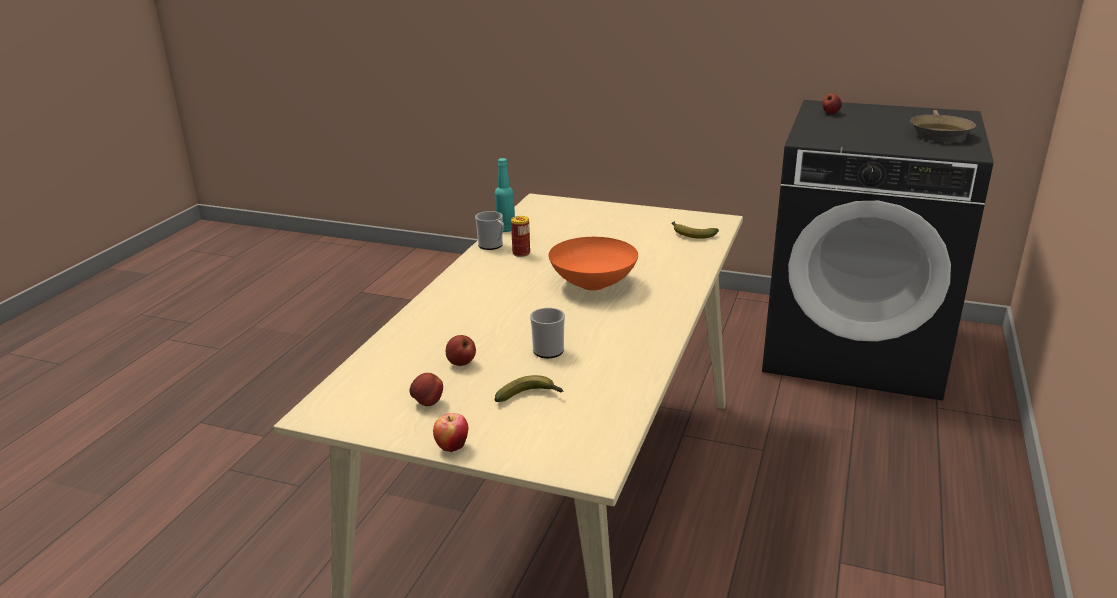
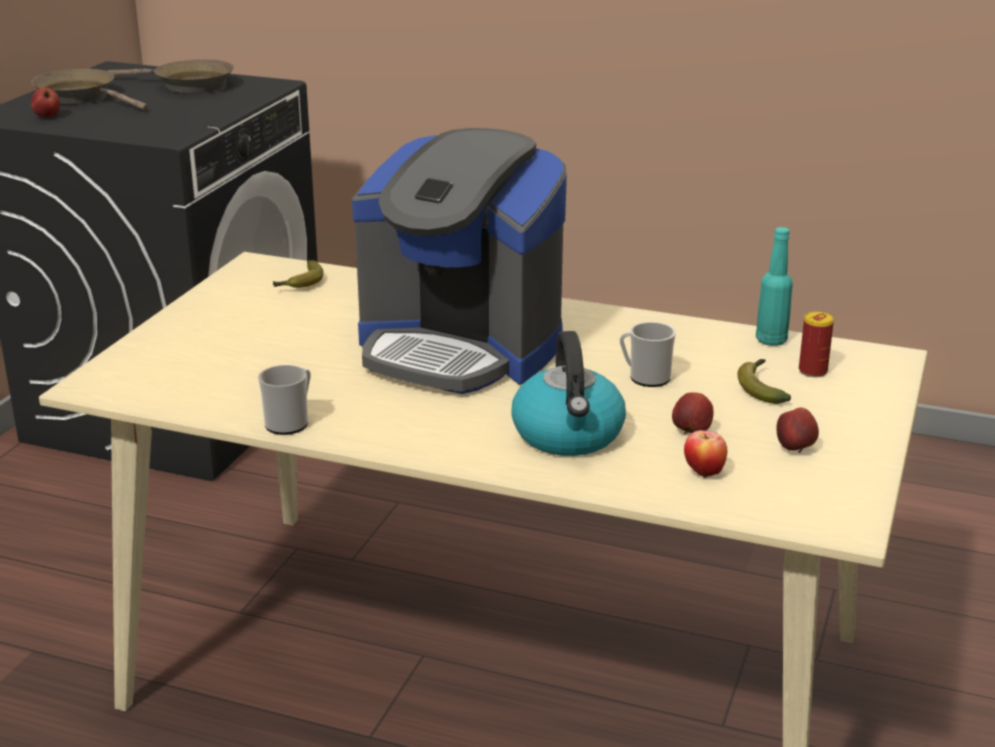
camera: 90 degrees left, 0 degrees up
apple [433,413,468,452] -> apple moved to [684,430,727,479]
turquoise bottle [495,158,515,232] -> turquoise bottle moved to [756,227,793,346]
can [511,216,530,257] -> can moved to [799,312,834,377]
orange bowl [548,237,638,291] -> coffee machine [352,128,567,394]
none -> brown frying pan [31,69,148,110]
none -> kettle [511,331,626,456]

